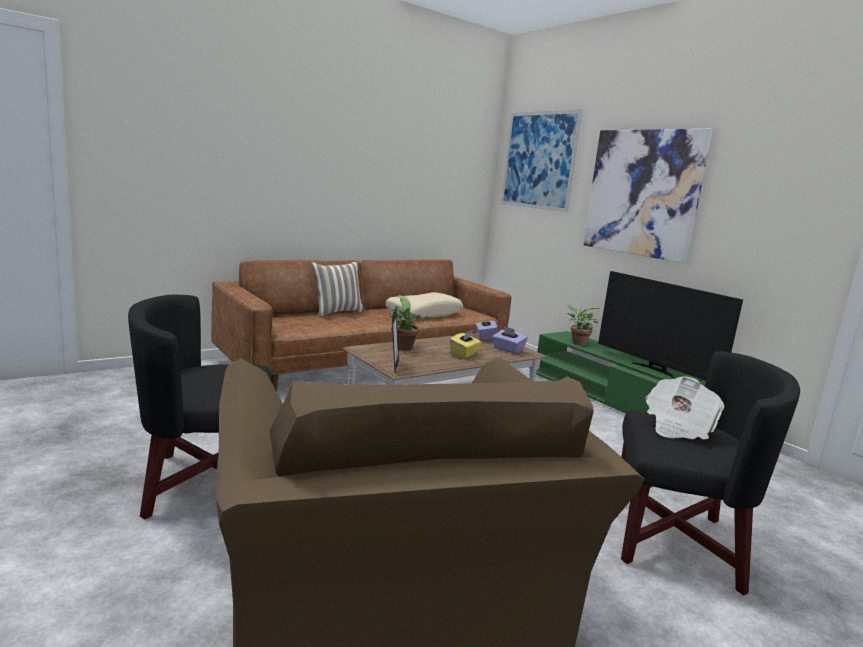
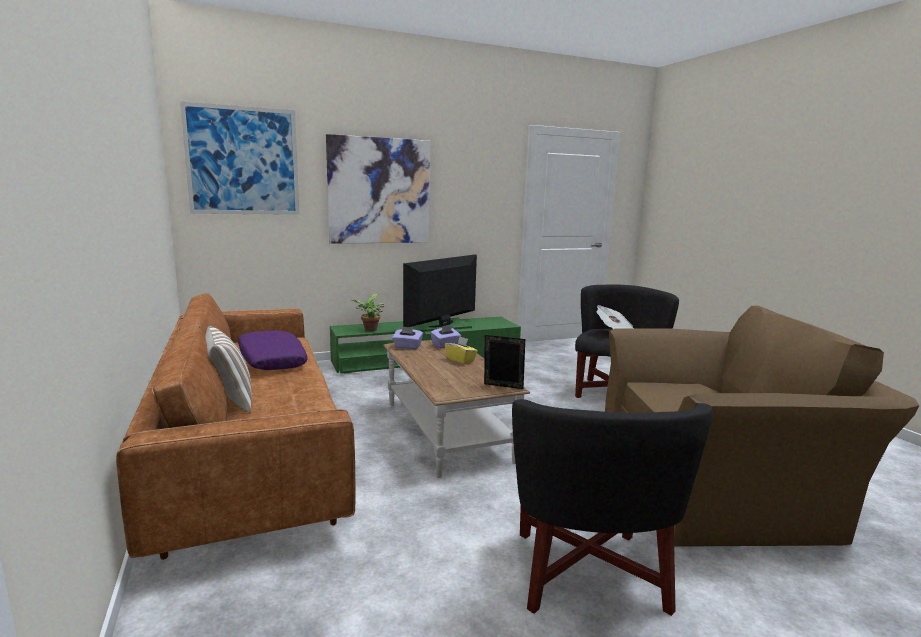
camera: 75 degrees left, 0 degrees up
beige pillow [386,292,463,318] -> purple pillow [238,331,308,370]
potted plant [390,295,430,350] -> none
television [598,271,743,381] -> television turned 150 degrees clockwise [403,255,477,327]

